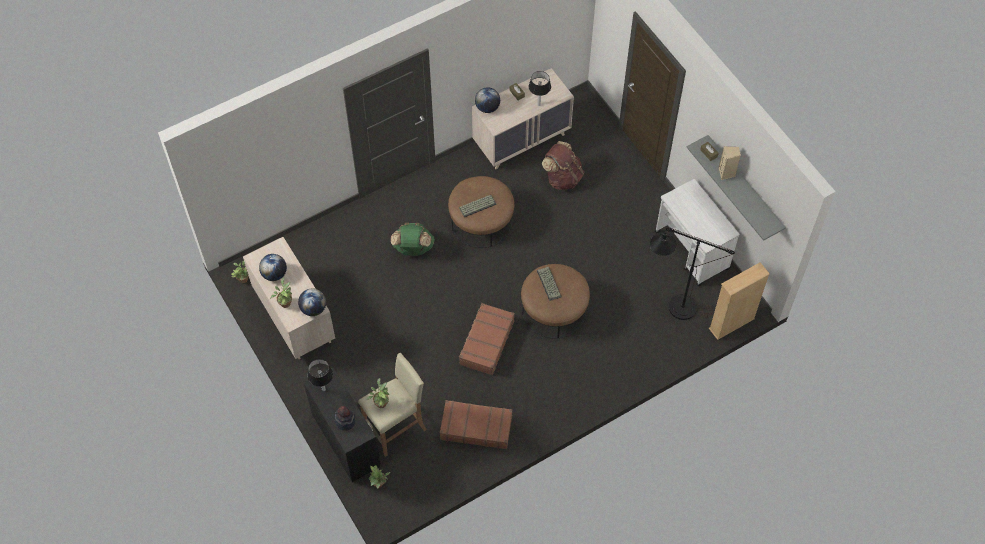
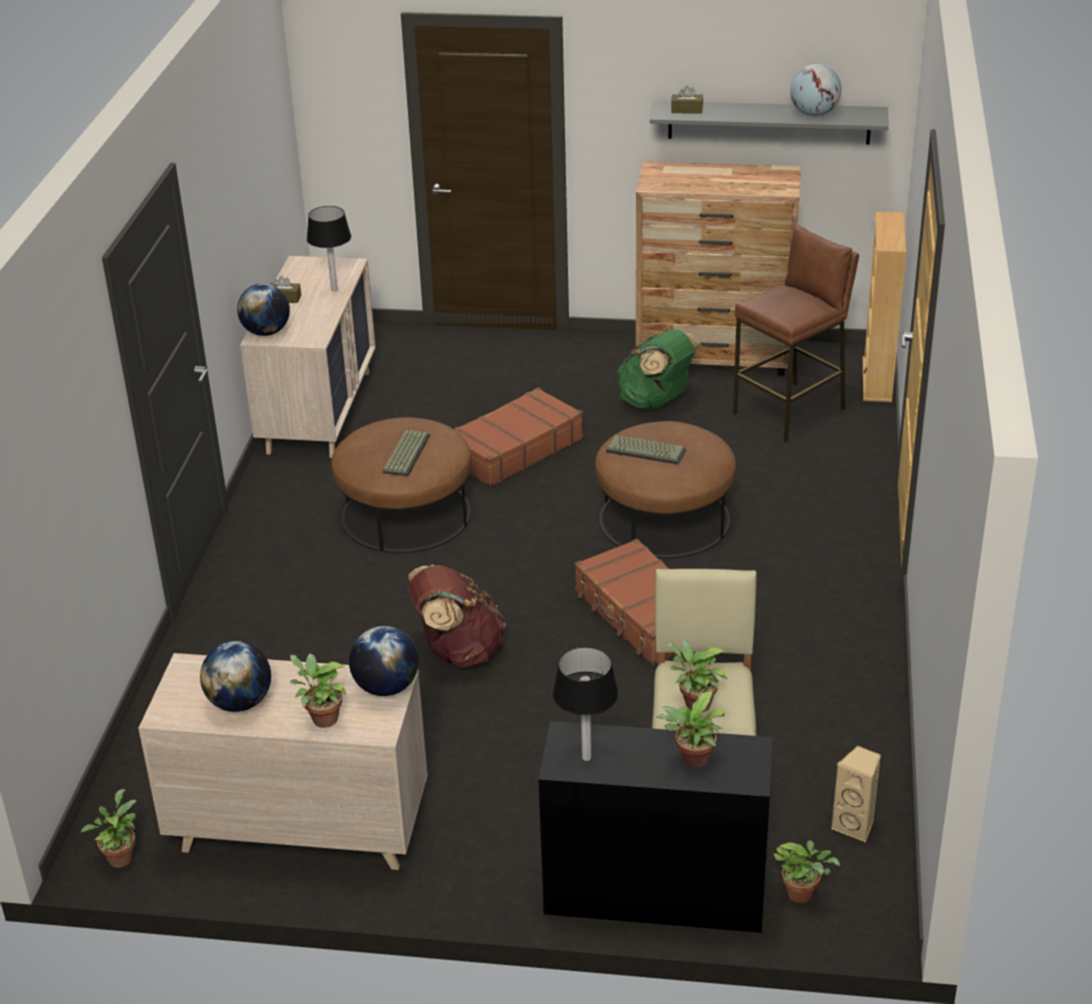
camera: 50 degrees left, 25 degrees down
hat [334,406,356,431] -> potted plant [656,691,725,768]
green backpack [391,223,435,256] -> green backpack moved to [617,329,702,410]
brown suitcase [440,400,512,450] -> brown suitcase moved to [454,388,583,487]
brown backpack [542,141,584,190] -> brown backpack moved to [408,565,506,668]
black floor lamp [649,227,735,320] -> brown stool [733,224,859,442]
white cart [655,179,740,286] -> brown dresser [636,161,801,377]
beige speaker [719,146,741,180] -> beige speaker moved to [831,746,881,842]
none -> globe [790,64,841,116]

